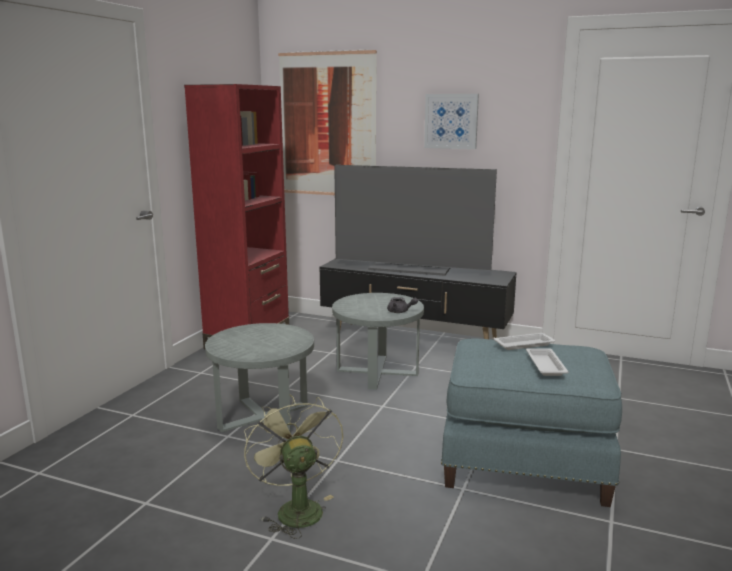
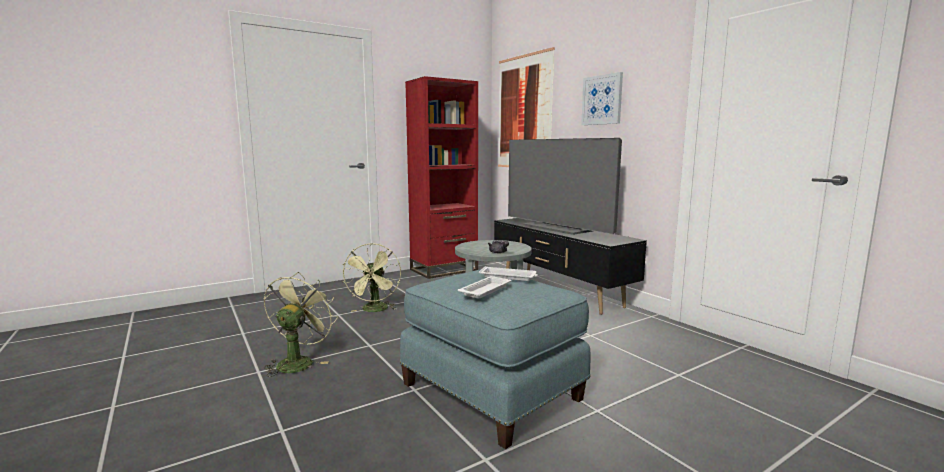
camera: 35 degrees right, 5 degrees down
grey side table [205,323,314,438] -> green fan [342,243,401,312]

